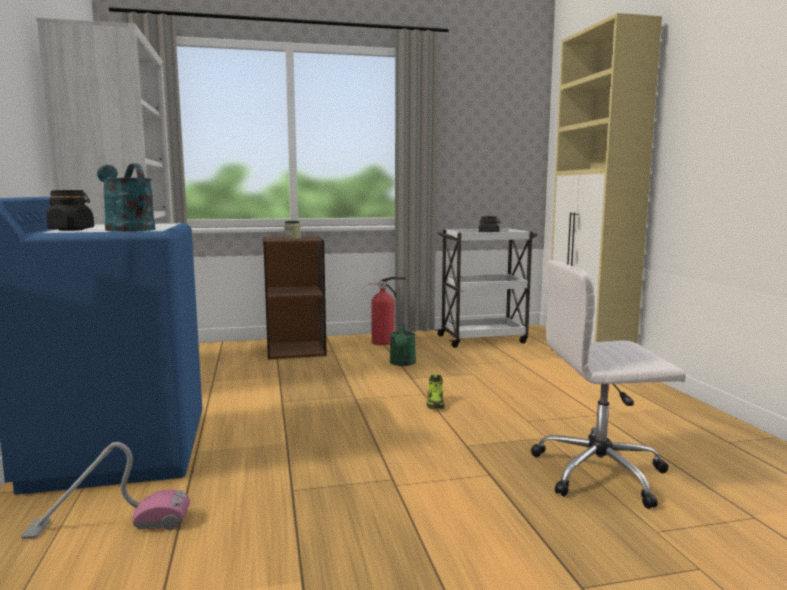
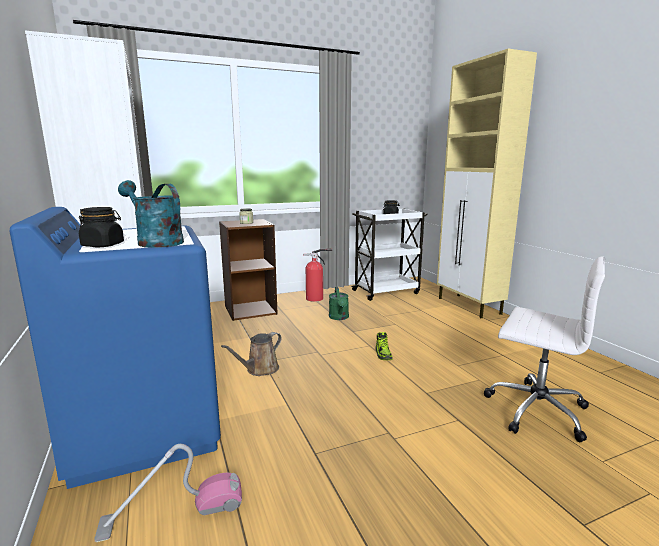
camera: 10 degrees left, 5 degrees up
white office chair [531,260,686,509] -> white office chair turned 135 degrees counterclockwise [484,256,605,442]
none -> brown watering can [221,332,282,376]

